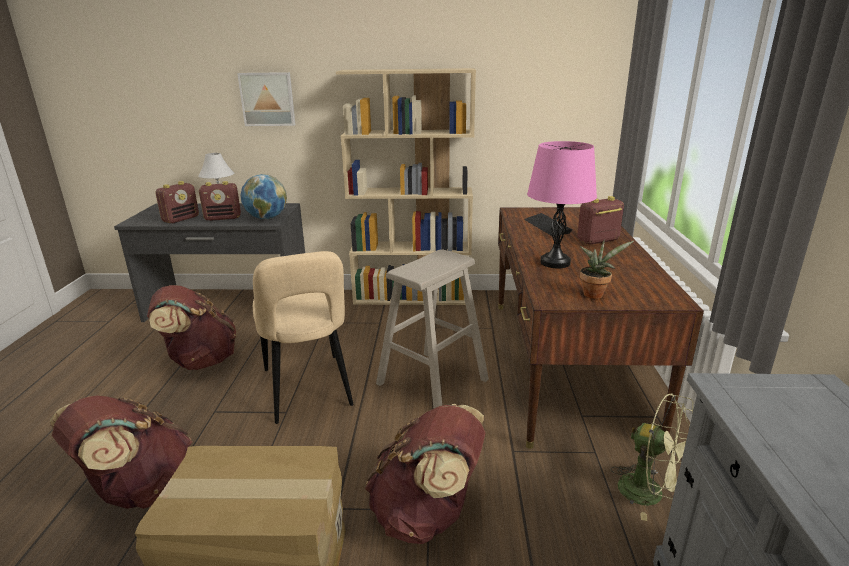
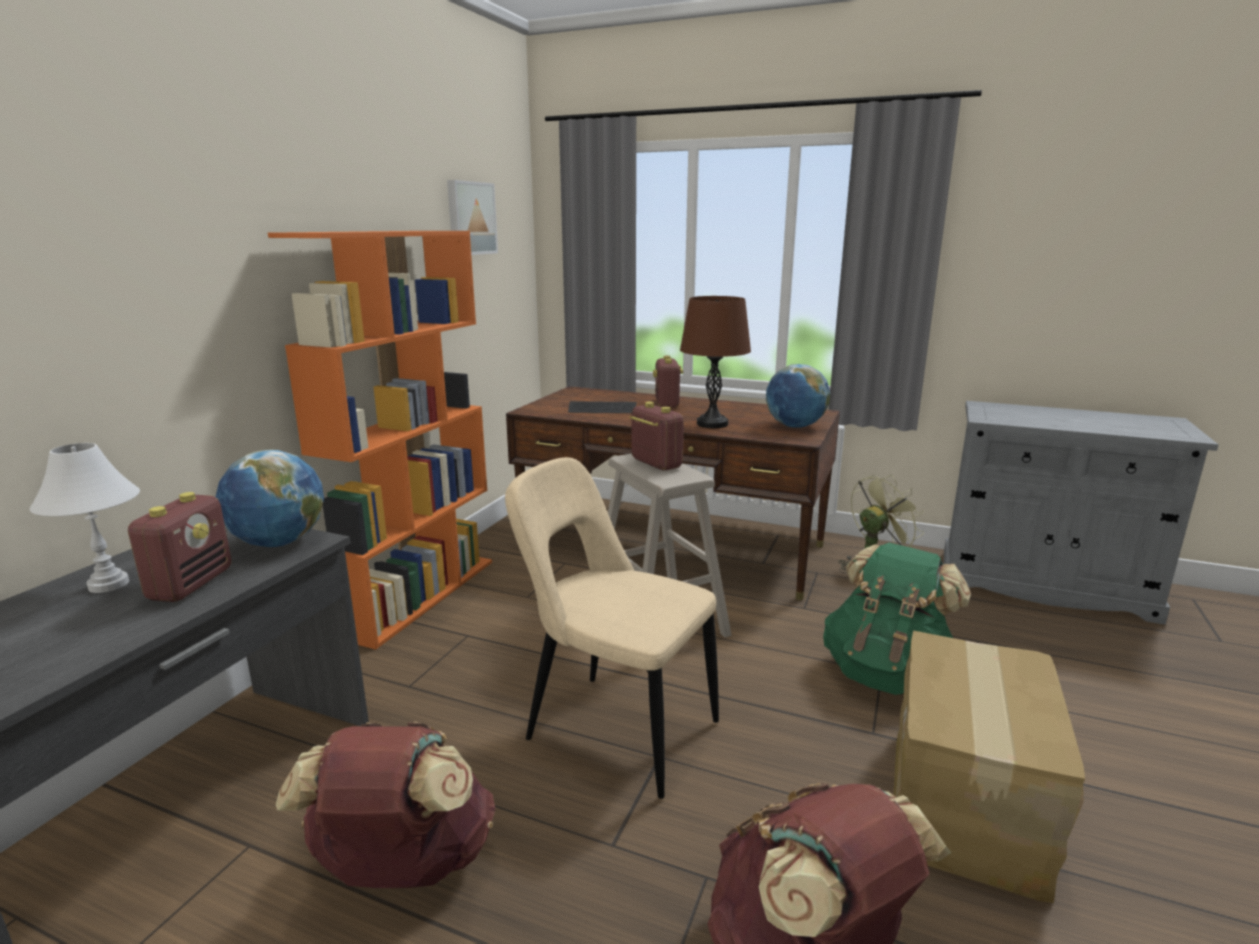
camera: 70 degrees left, 5 degrees down
radio [155,181,199,223] -> radio moved to [629,402,684,470]
picture [237,72,296,126] -> picture moved to [447,180,498,255]
beige chair [253,251,354,424] -> beige chair turned 150 degrees counterclockwise [505,457,719,799]
beige bookcase [336,68,476,305] -> orange bookcase [268,231,492,650]
brown backpack [365,404,486,544] -> green backpack [823,543,971,695]
pink table lamp [527,141,597,268] -> brown table lamp [680,296,751,428]
potted plant [580,240,634,299] -> globe [766,364,830,428]

